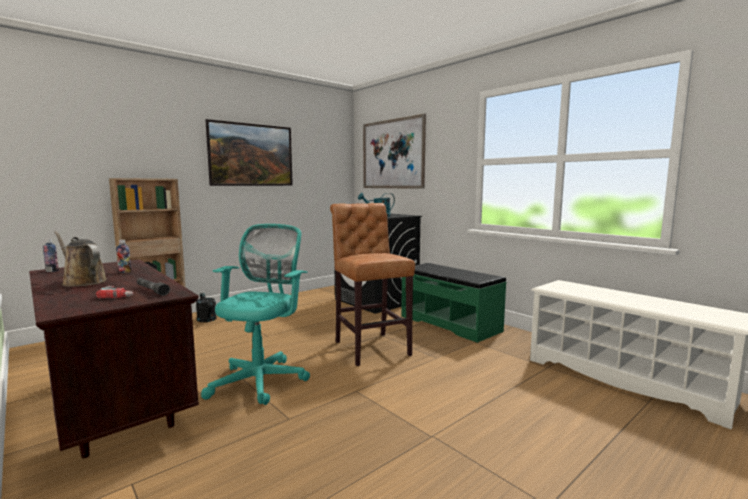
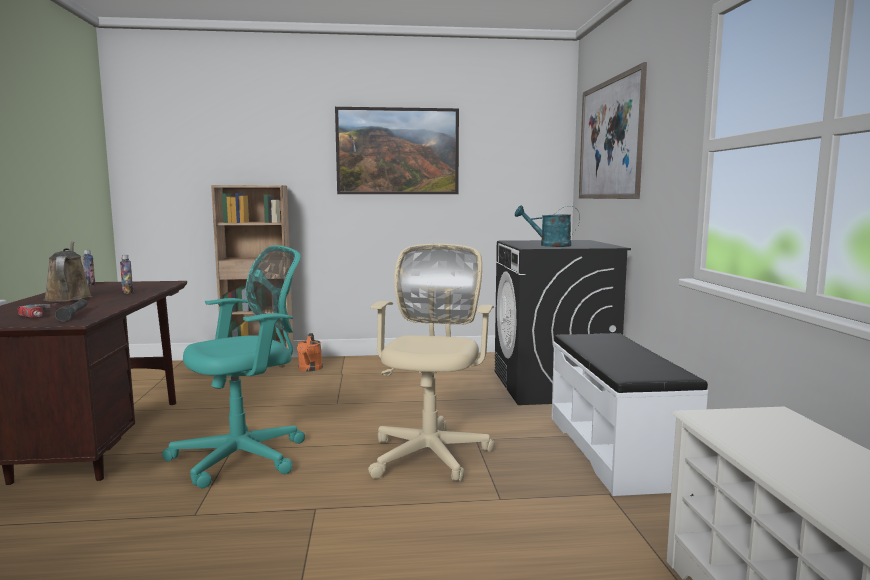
camera: 35 degrees right, 0 degrees up
black watering can [196,293,216,322] -> orange watering can [297,333,323,372]
brown stool [330,203,415,366] -> beige office chair [368,244,495,482]
green bench [401,263,506,343] -> white bench [551,333,708,496]

